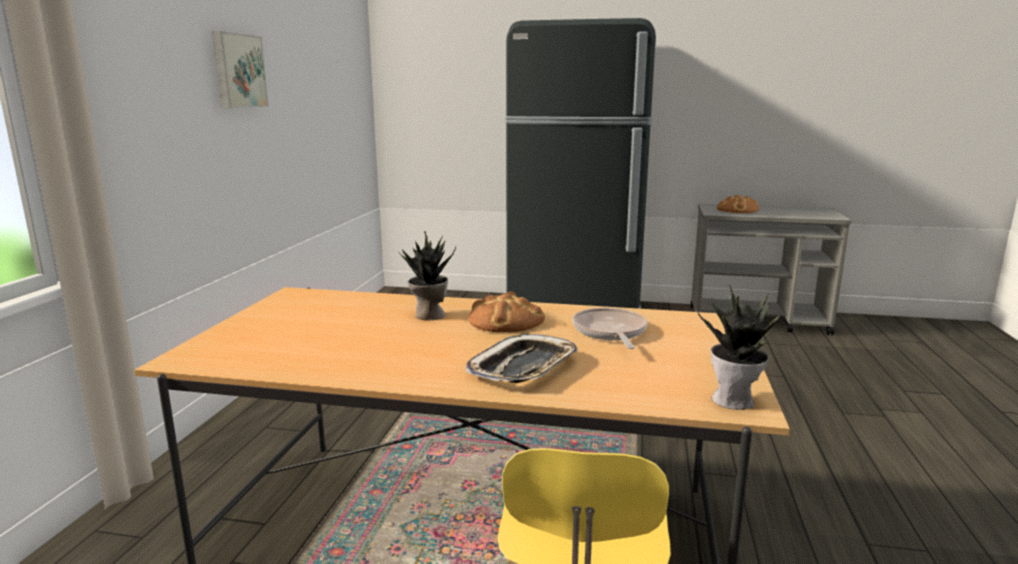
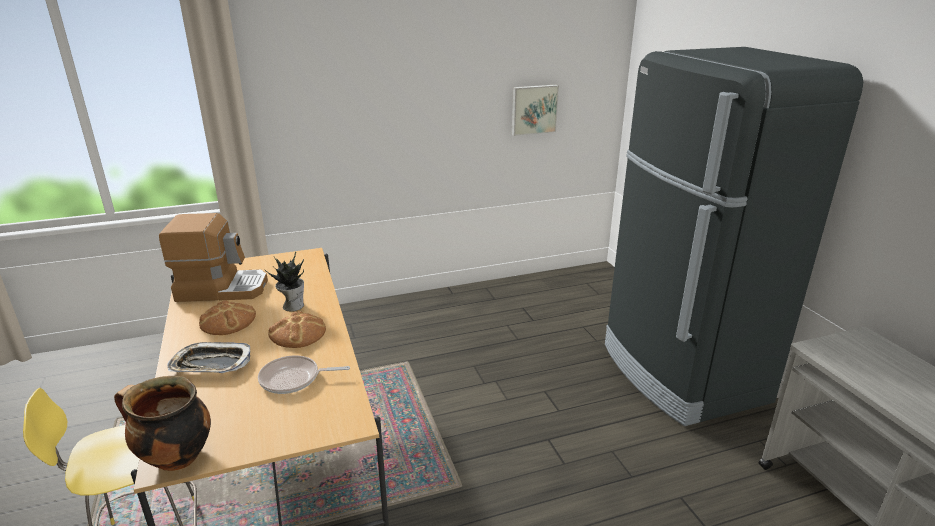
camera: 60 degrees right, 10 degrees up
picture [212,31,269,108] -> picture moved to [512,84,559,136]
frying pan [572,308,647,349] -> frying pan turned 150 degrees counterclockwise [258,355,350,394]
potted plant [697,285,781,410] -> cooking pot [114,376,211,471]
bread [717,195,759,213] -> bread moved to [199,300,256,335]
none -> coffee machine [159,213,268,302]

